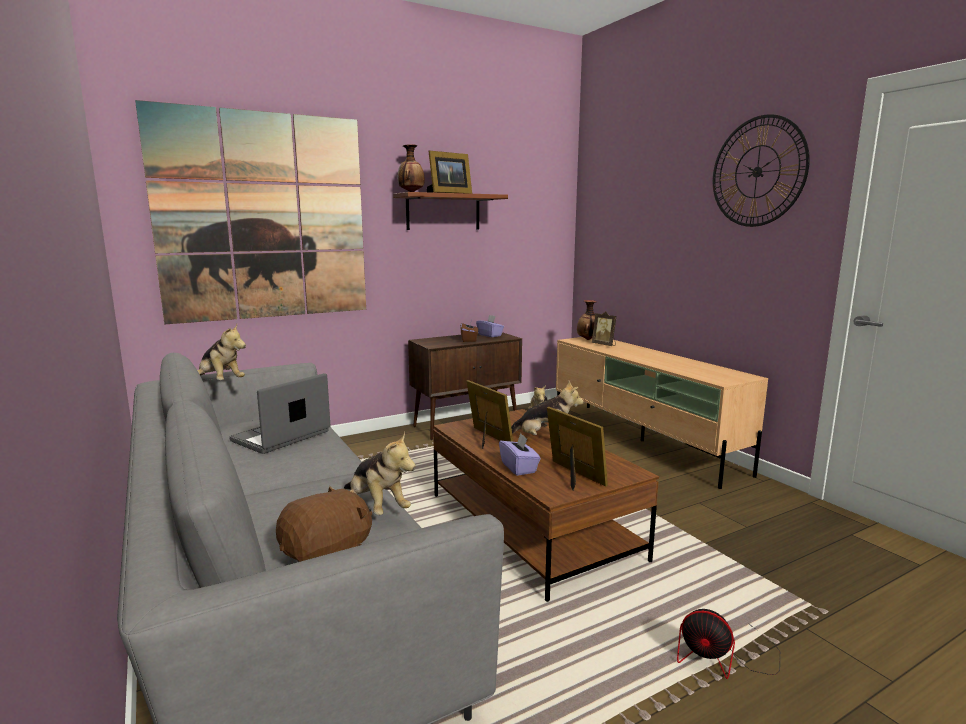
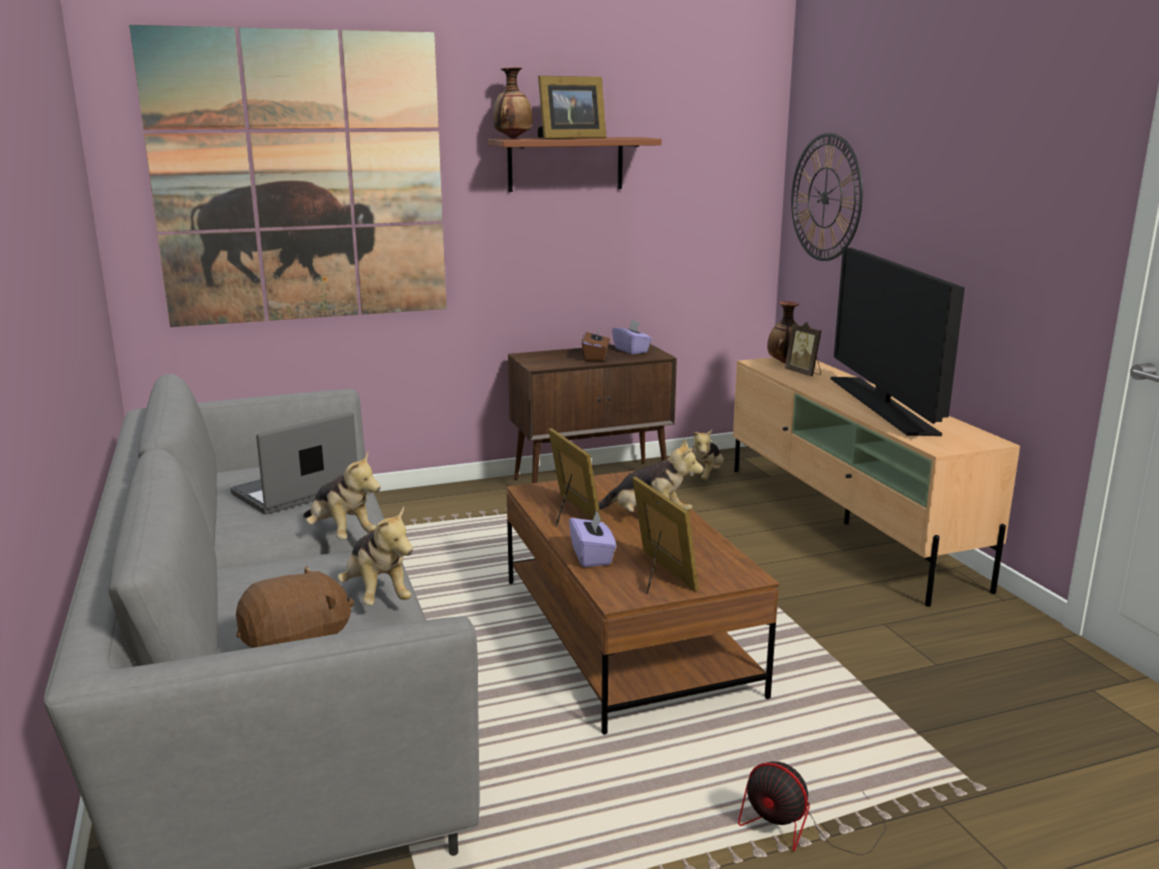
camera: 10 degrees right, 5 degrees up
plush toy [197,324,246,380] -> plush toy moved to [303,452,380,539]
wall clock [713,114,810,227] -> wall clock moved to [791,133,863,261]
none -> television [831,246,965,436]

